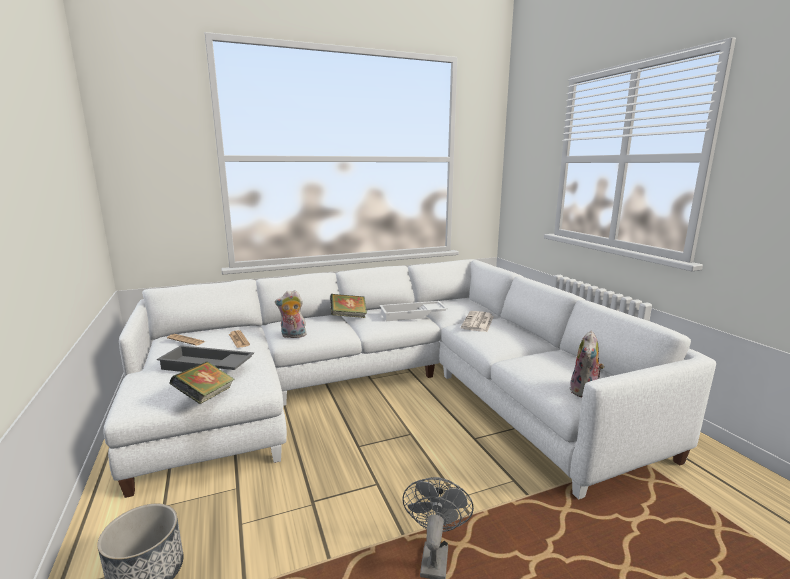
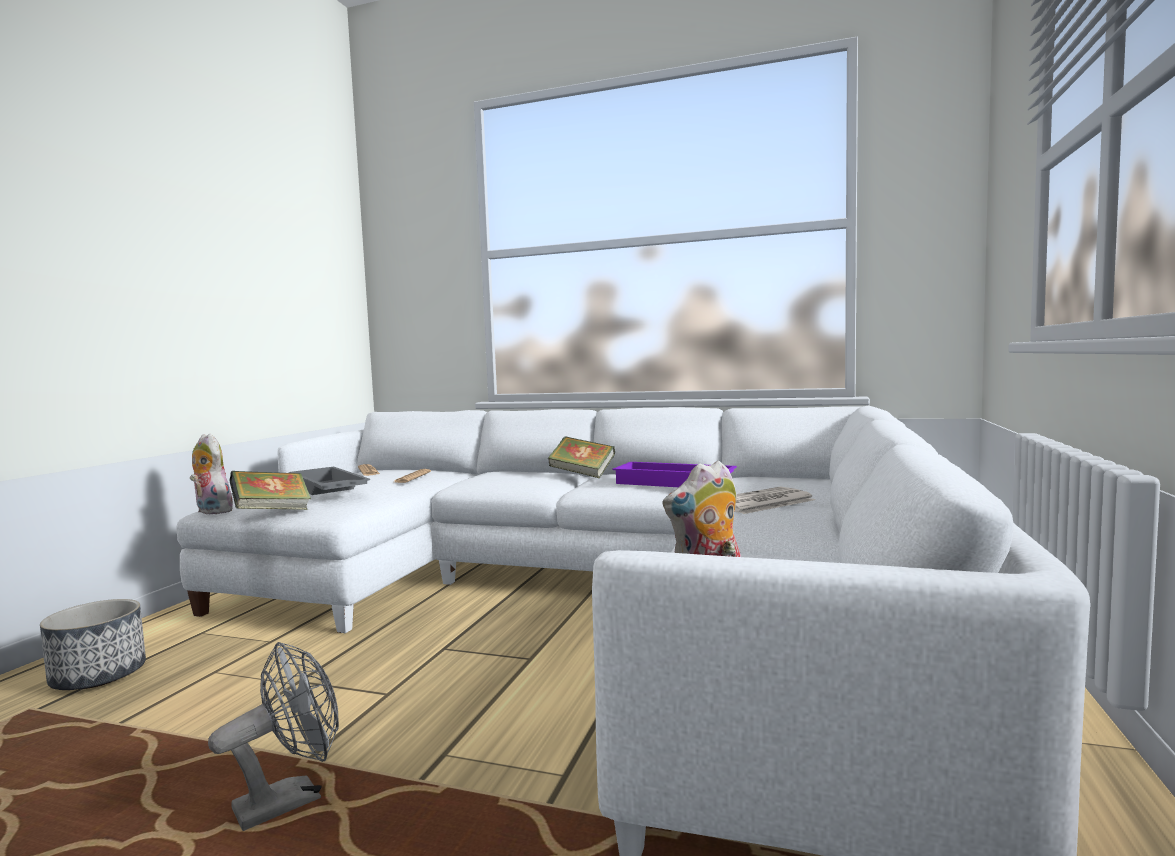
camera: 40 degrees right, 10 degrees down
plush toy [275,290,306,338] -> plush toy moved to [190,434,233,514]
white tray [380,301,448,321] -> purple tray [613,462,737,487]

